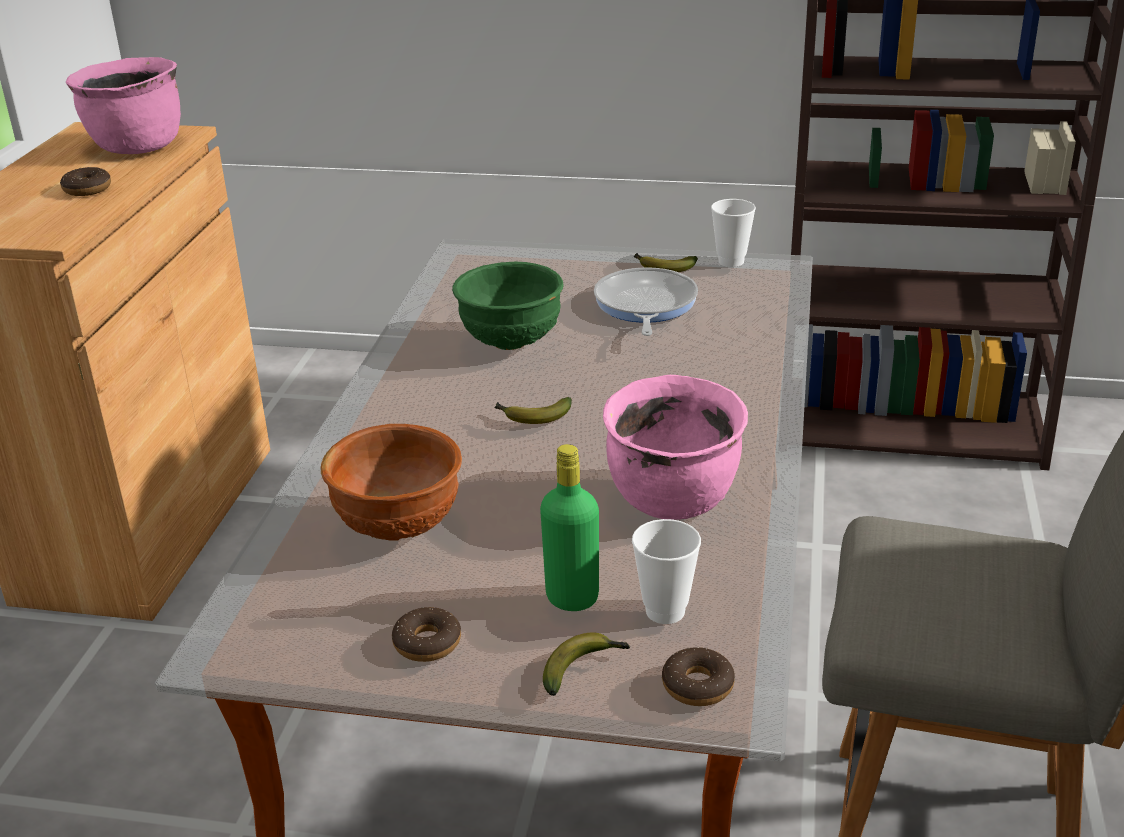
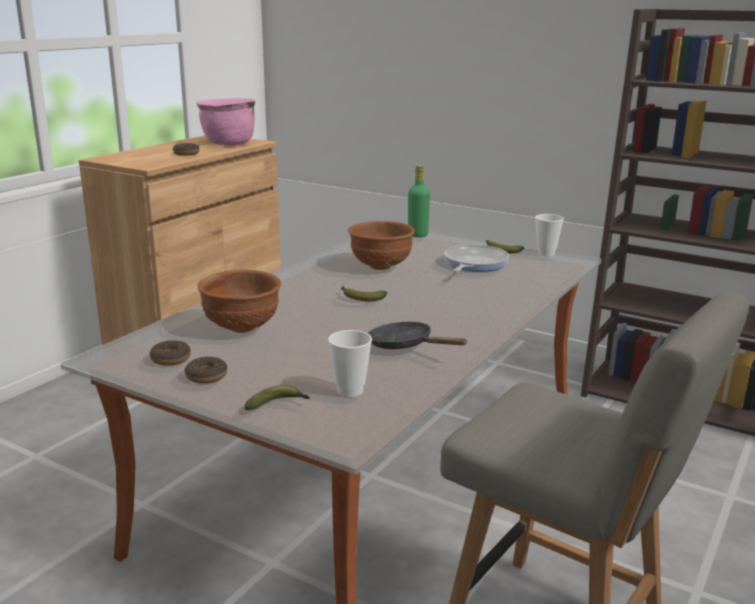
camera: 20 degrees right, 10 degrees down
green bowl [452,262,564,350] -> brown bowl [348,221,415,270]
green bottle [540,444,599,611] -> green bottle moved to [408,165,430,237]
pink cooking pot [603,375,748,520] -> black frying pan [368,322,467,349]
donut [662,647,735,706] -> donut moved to [150,340,191,366]

